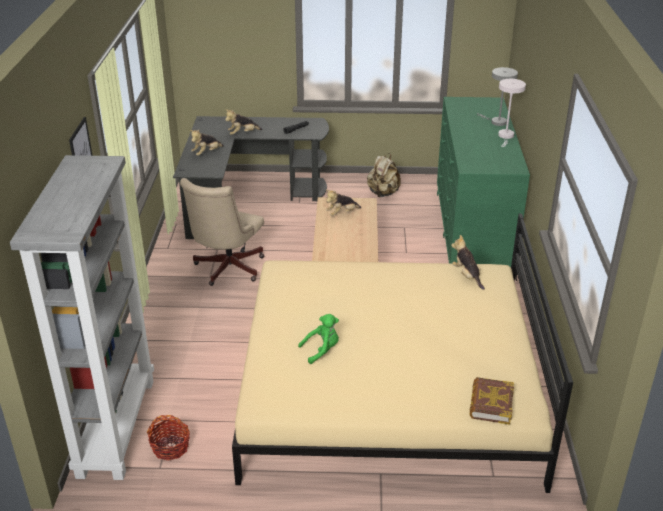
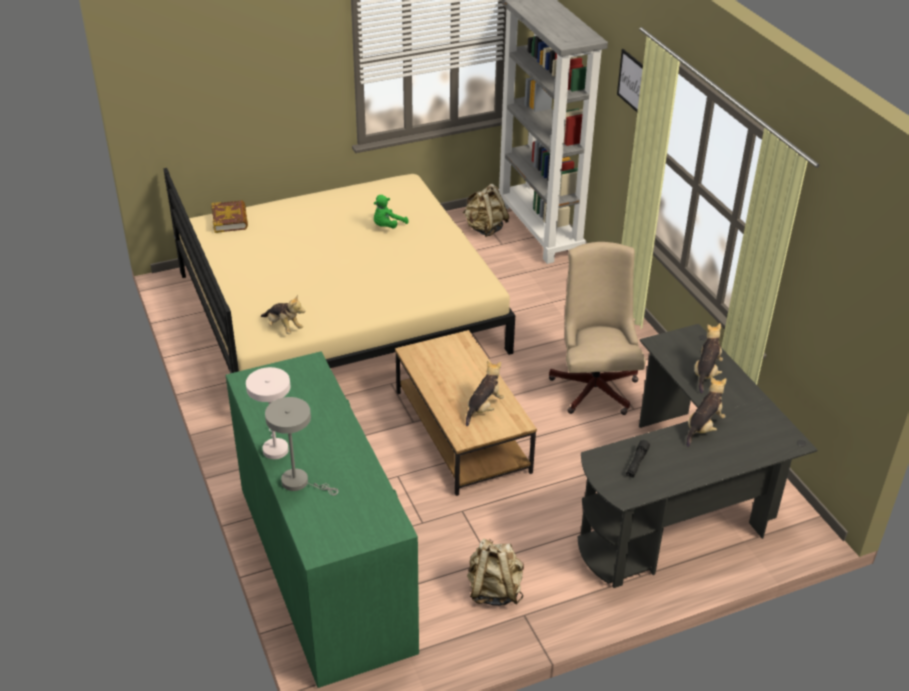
camera: 155 degrees right, 5 degrees up
basket [147,415,190,461] -> beige backpack [463,184,509,237]

